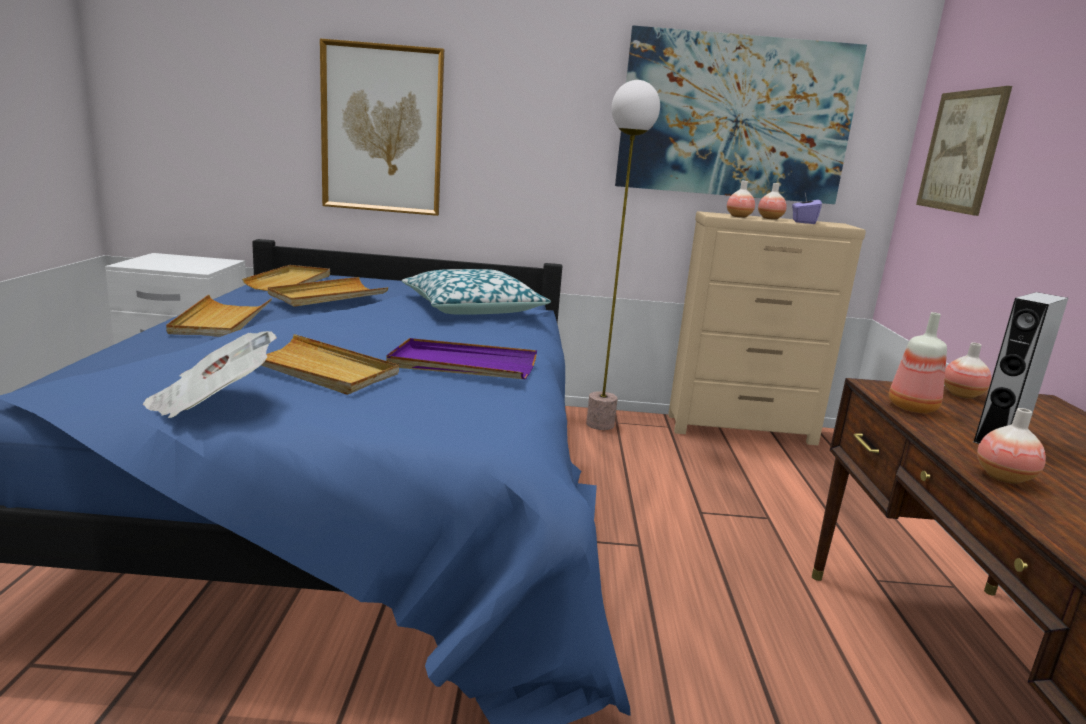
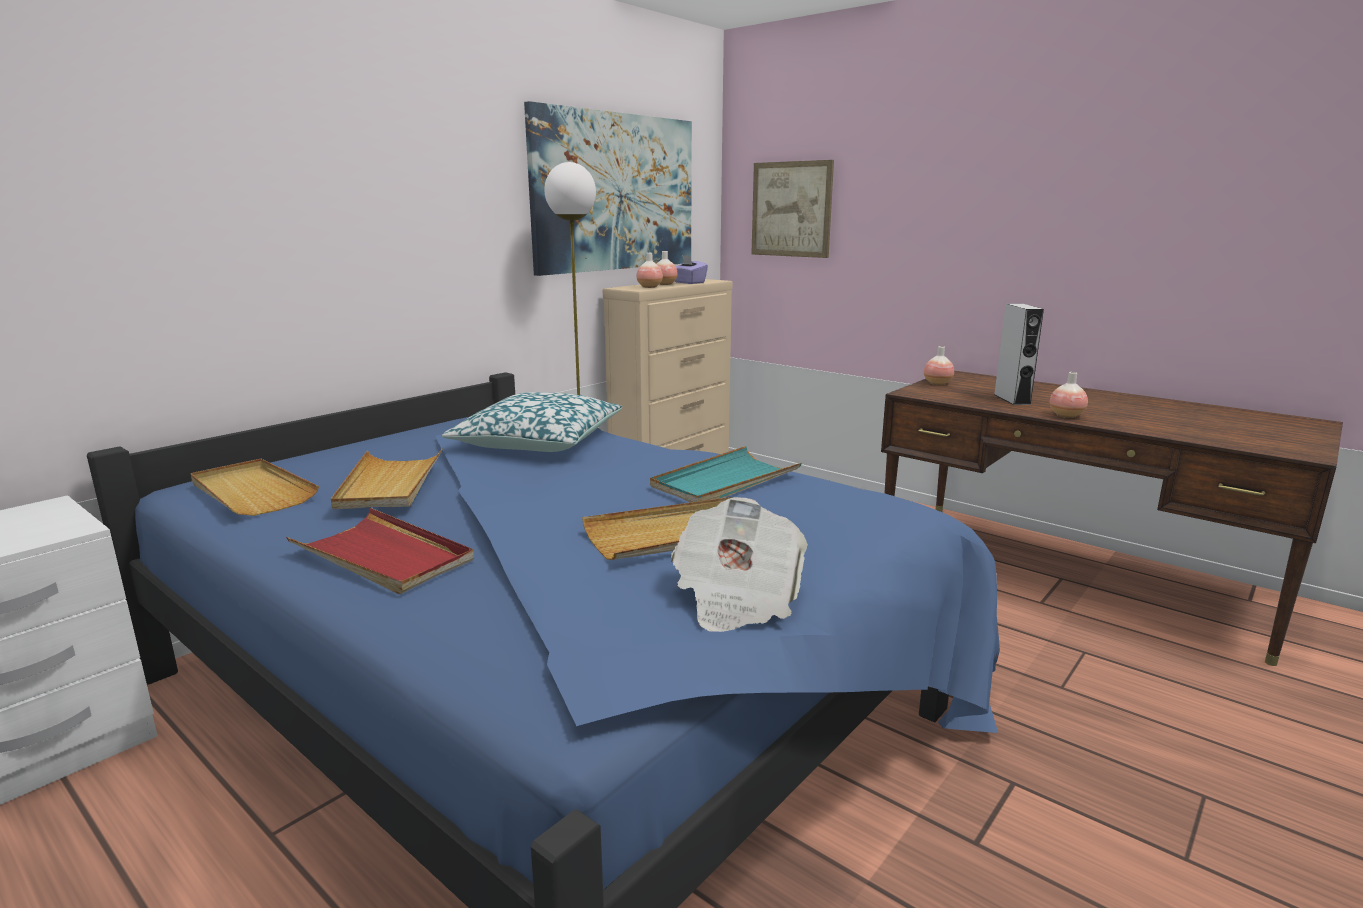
camera: 50 degrees left, 0 degrees up
beige tray [166,295,272,337] -> red tray [286,508,474,594]
picture [320,38,444,216] -> none
purple tray [386,338,537,380] -> turquoise tray [650,446,802,503]
bottle [889,312,947,413] -> none

